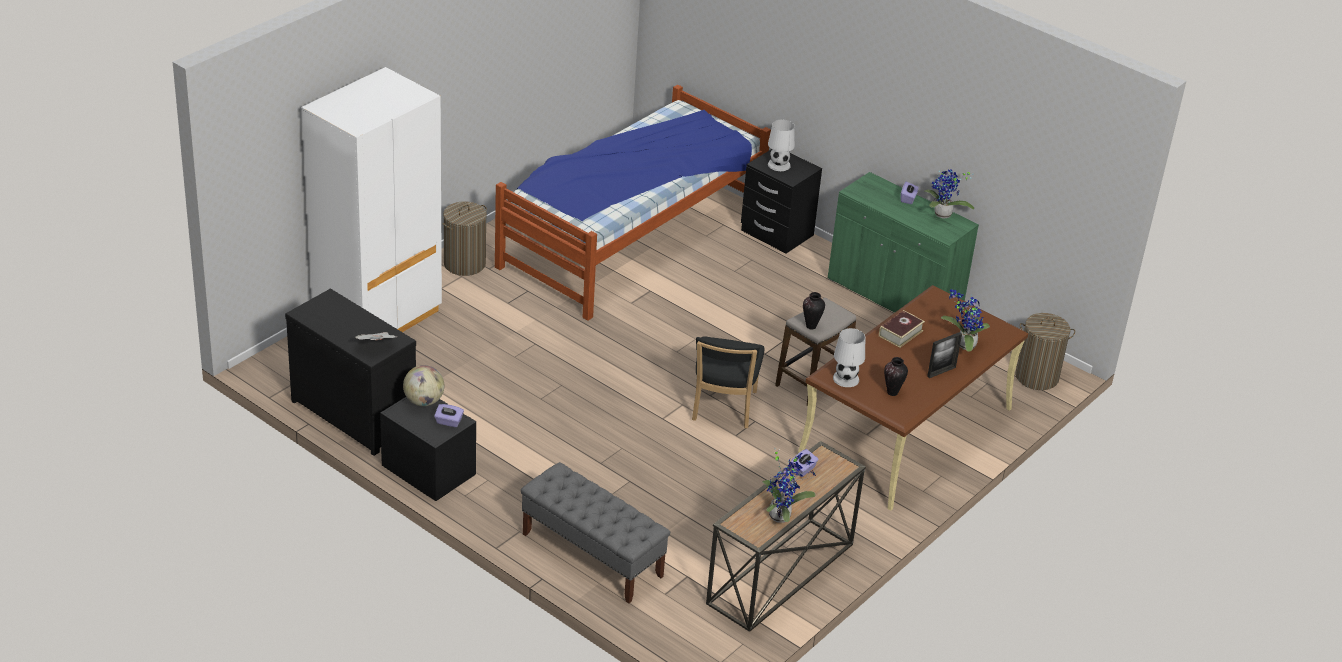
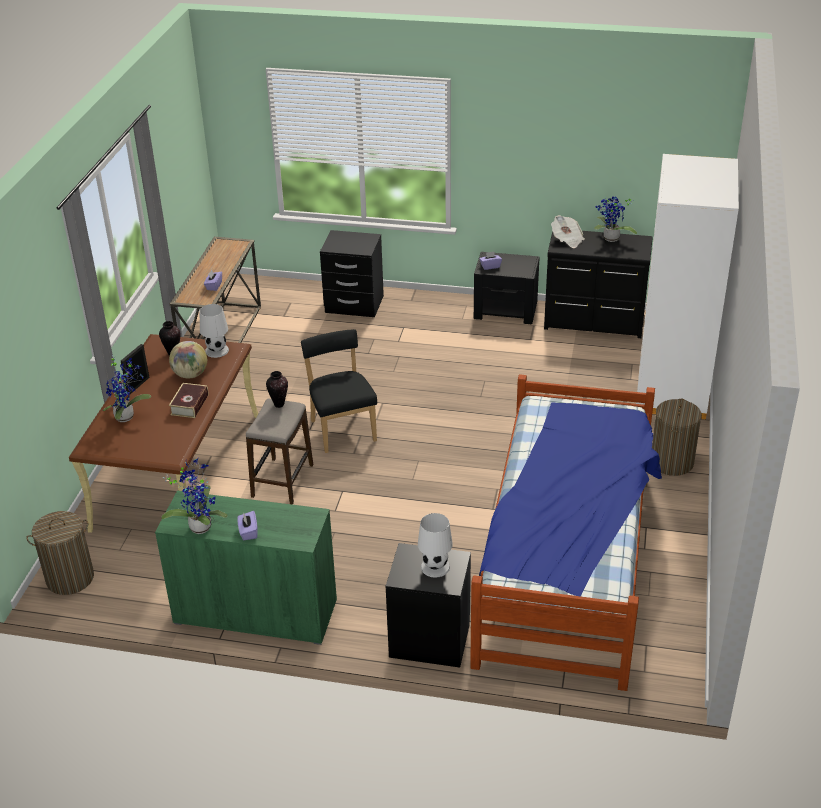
camera: 155 degrees right, 0 degrees up
globe [403,365,444,406] -> globe moved to [169,341,207,379]
grey bench [521,462,670,604] -> black nightstand [320,230,384,317]
potted plant [762,448,816,523] -> potted plant moved to [594,196,637,242]

